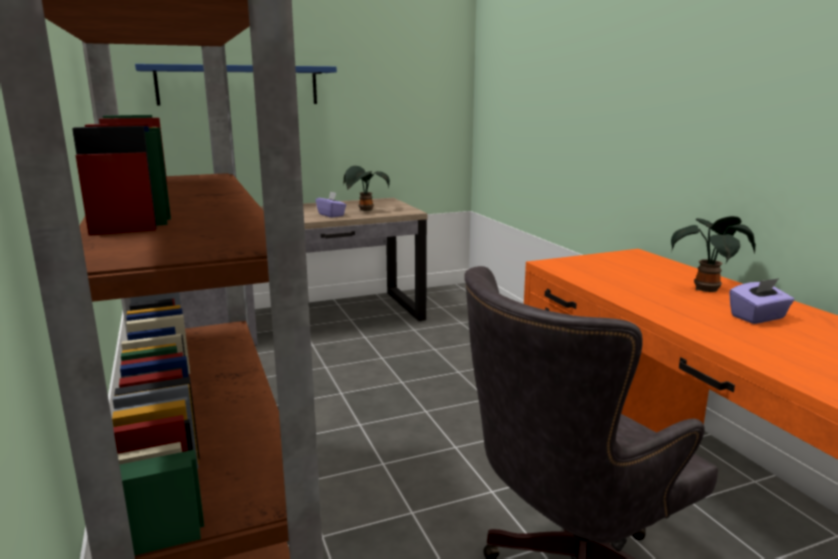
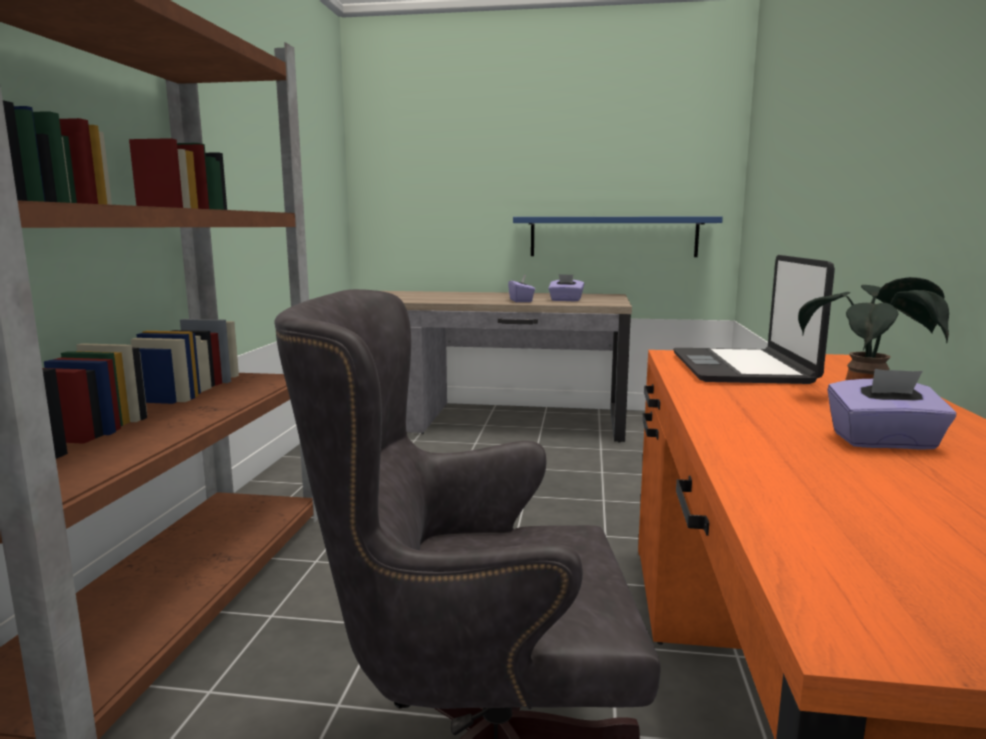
camera: 30 degrees right, 5 degrees down
blue shelf [135,64,337,105] -> blue shelf moved to [513,216,723,257]
potted plant [344,166,390,211] -> purple tissue box [548,274,584,301]
none -> laptop [673,255,835,384]

